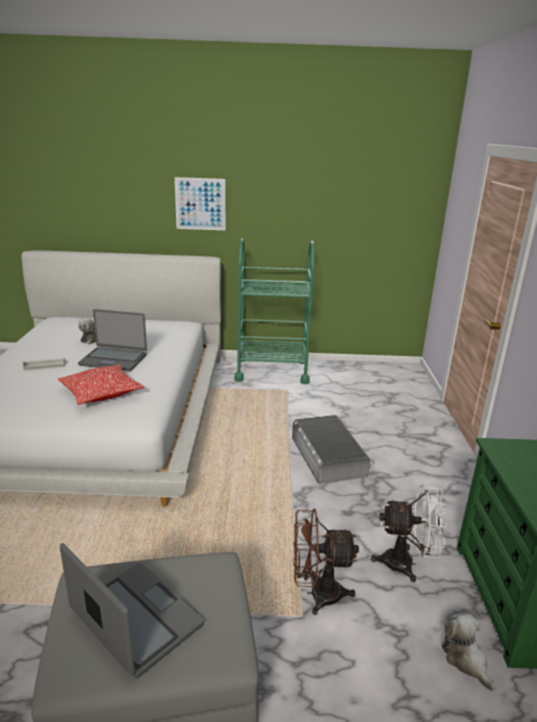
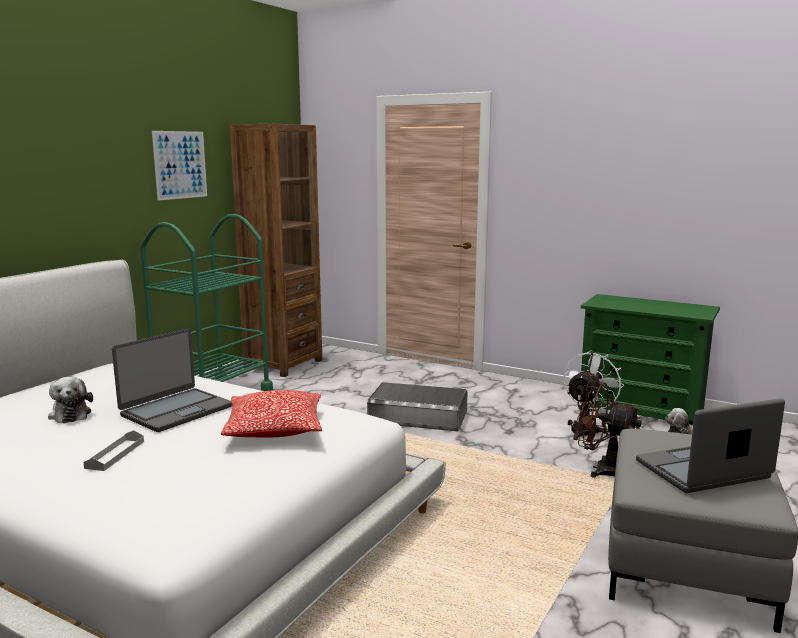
camera: 60 degrees left, 10 degrees down
picture [175,177,225,230] -> picture moved to [152,131,207,200]
brown fan [293,508,359,615] -> brown fan turned 90 degrees clockwise [574,381,642,478]
none -> brown bookcase [230,124,322,377]

